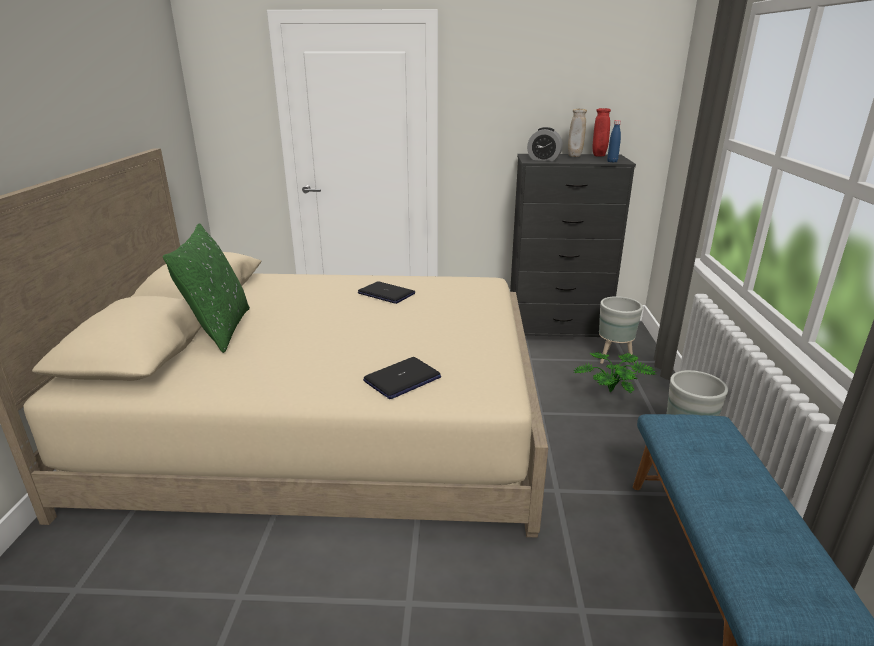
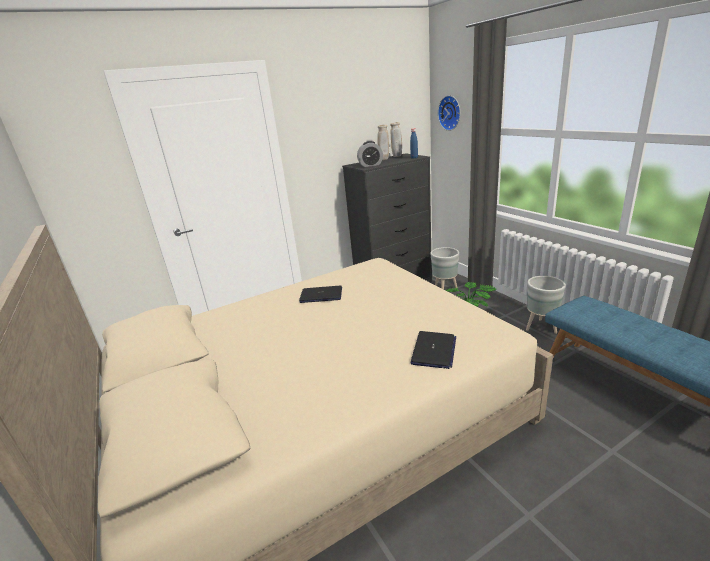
camera: 30 degrees left, 0 degrees up
green pillow [163,223,250,353] -> none
red vase [593,108,611,157] -> beige vase [390,122,402,157]
none -> wall clock [438,95,460,131]

